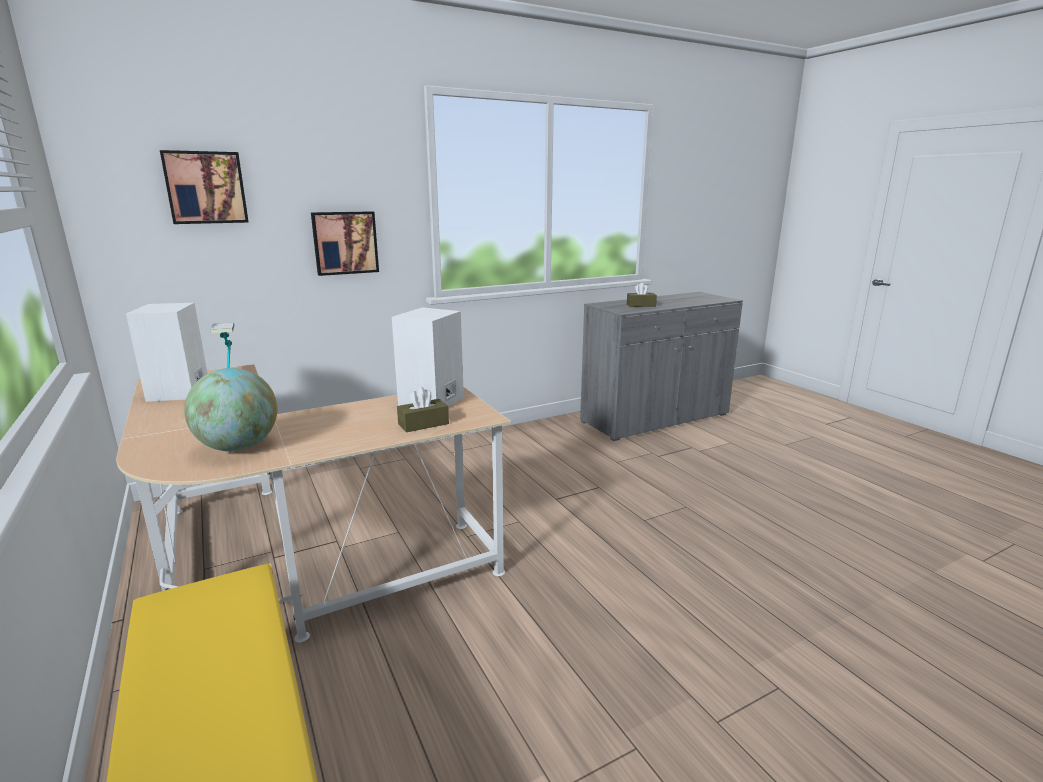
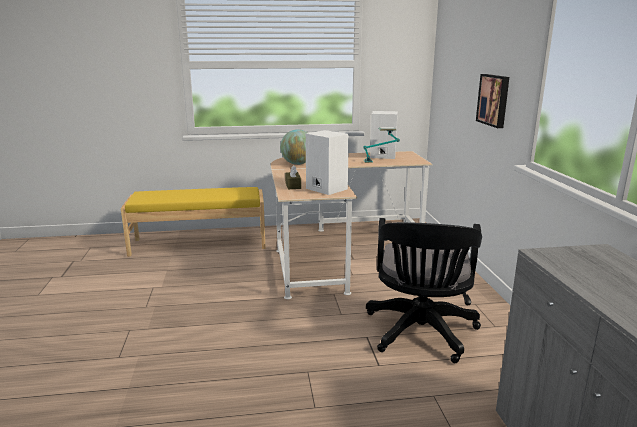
camera: 110 degrees right, 0 degrees up
picture [160,150,249,224] -> none
brown tissue box [627,283,657,307] -> none
none -> black office chair [366,218,482,363]

